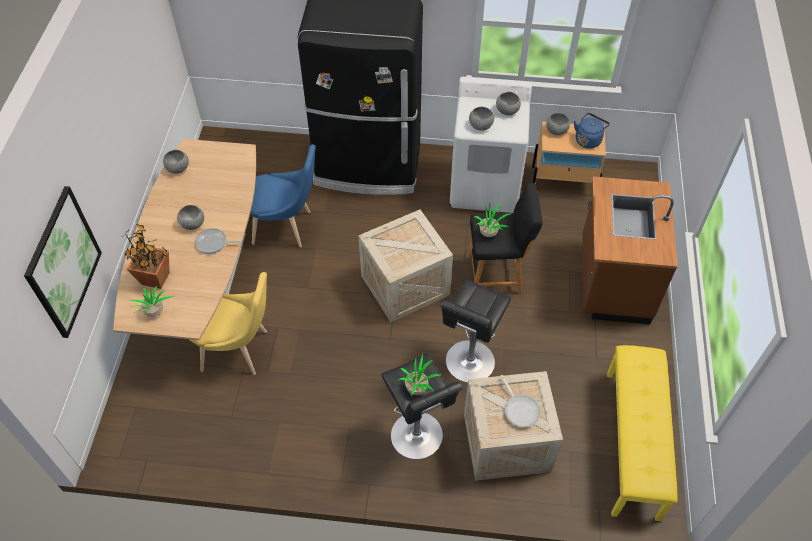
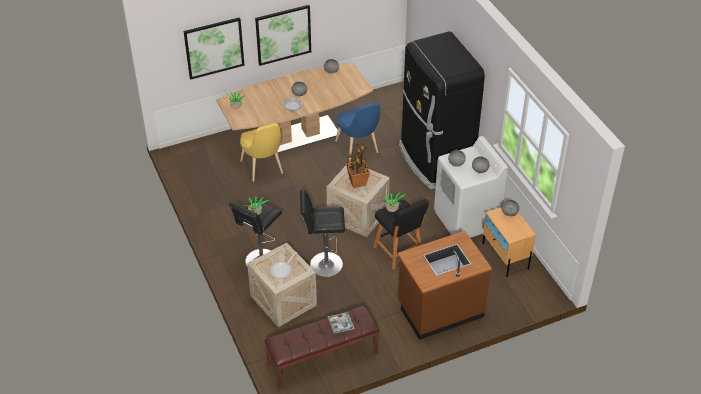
camera: 60 degrees right, 10 degrees down
potted plant [122,224,170,289] -> potted plant moved to [346,144,370,188]
blue kettle [574,113,610,148] -> none
yellow bench [607,345,678,521] -> brown bench [265,305,380,388]
none -> picture [255,5,311,66]
none -> tray [328,312,355,334]

